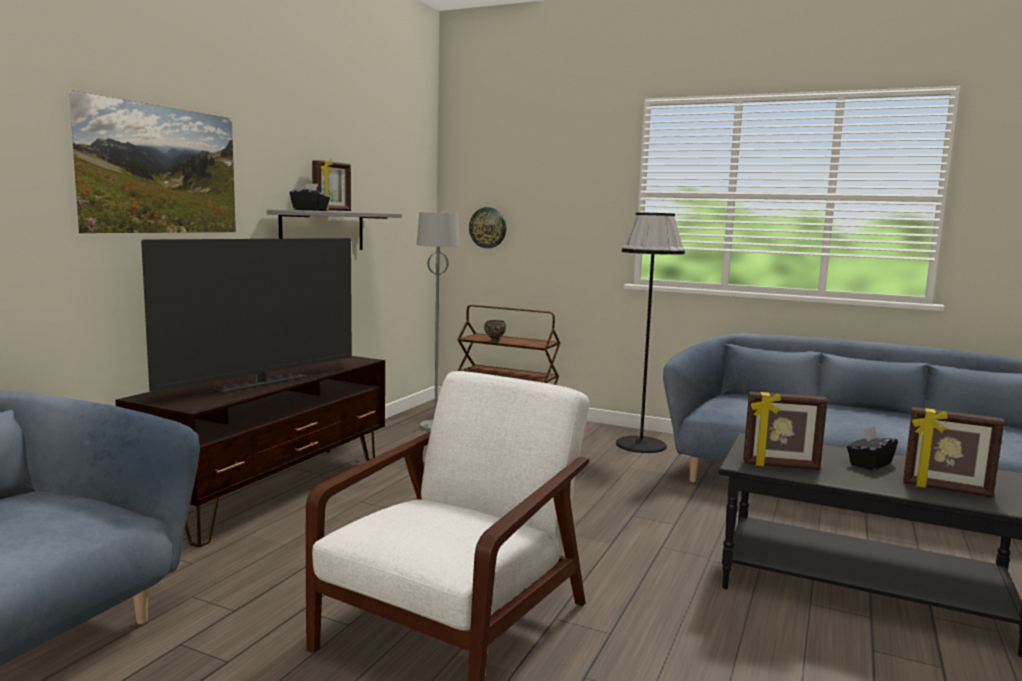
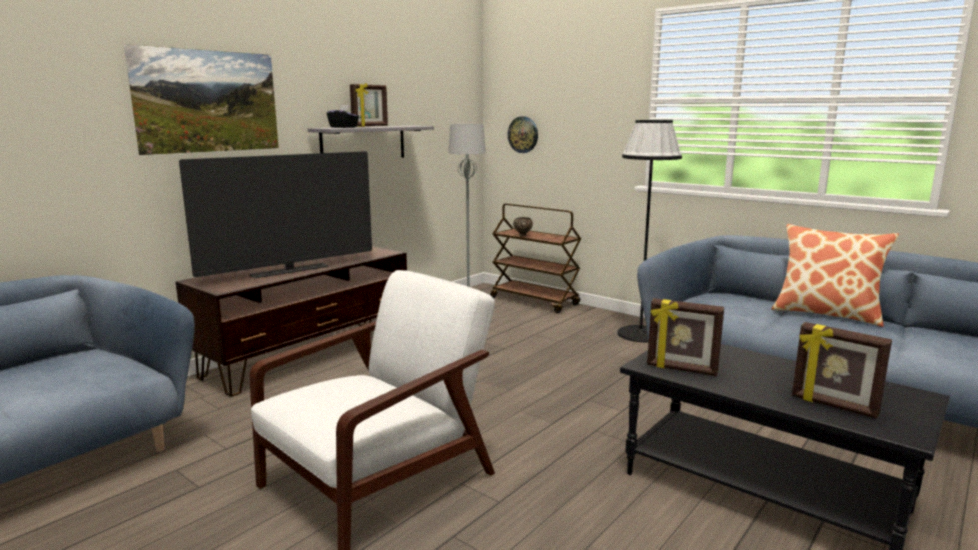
camera: 15 degrees right, 5 degrees up
black tissue box [847,426,898,470] -> none
none -> pillow [772,224,899,327]

